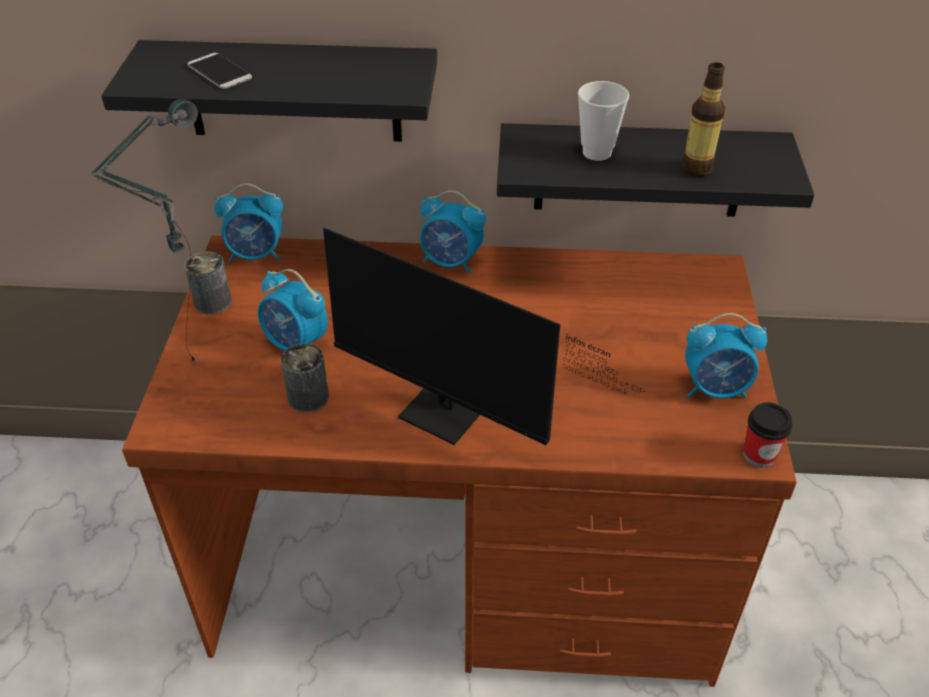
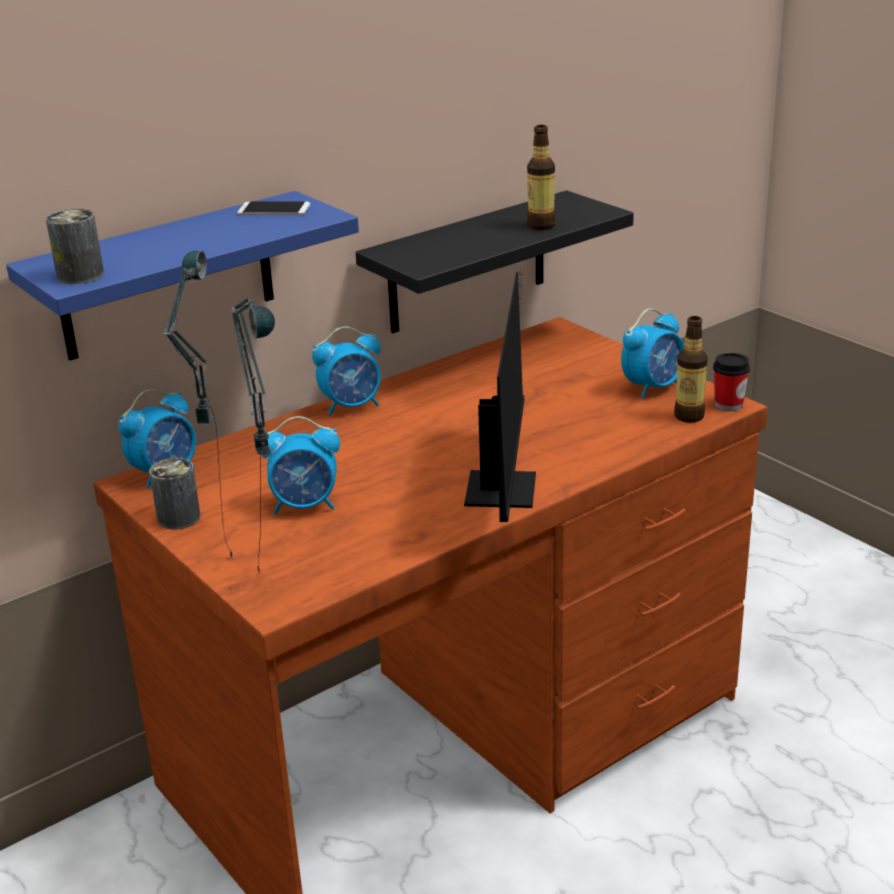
camera: 40 degrees left, 15 degrees down
black shelf [101,40,437,142] -> blue shelf [6,191,359,360]
phone [187,53,252,89] -> phone moved to [237,202,310,215]
can [280,343,329,413] -> can moved to [46,209,104,284]
monitor [323,228,644,445] -> monitor turned 75 degrees counterclockwise [464,266,536,522]
cup [578,81,629,161] -> none
none -> table lamp [232,297,275,574]
none -> bottle [674,316,708,423]

